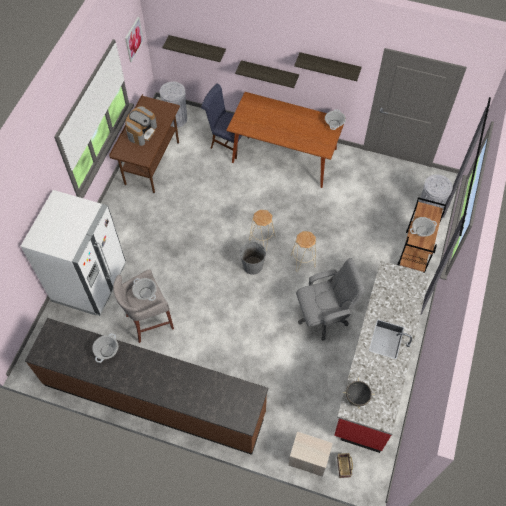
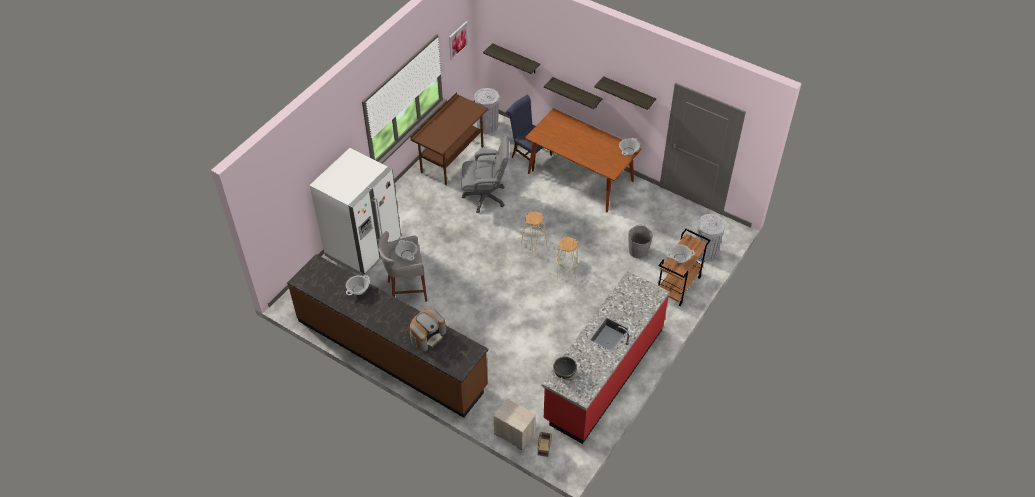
camera: 15 degrees right, 10 degrees down
coffee machine [125,106,157,146] -> coffee machine moved to [410,308,446,352]
grey bucket [240,241,266,275] -> grey bucket moved to [628,225,653,259]
grey office chair [296,258,365,341] -> grey office chair moved to [461,136,509,213]

